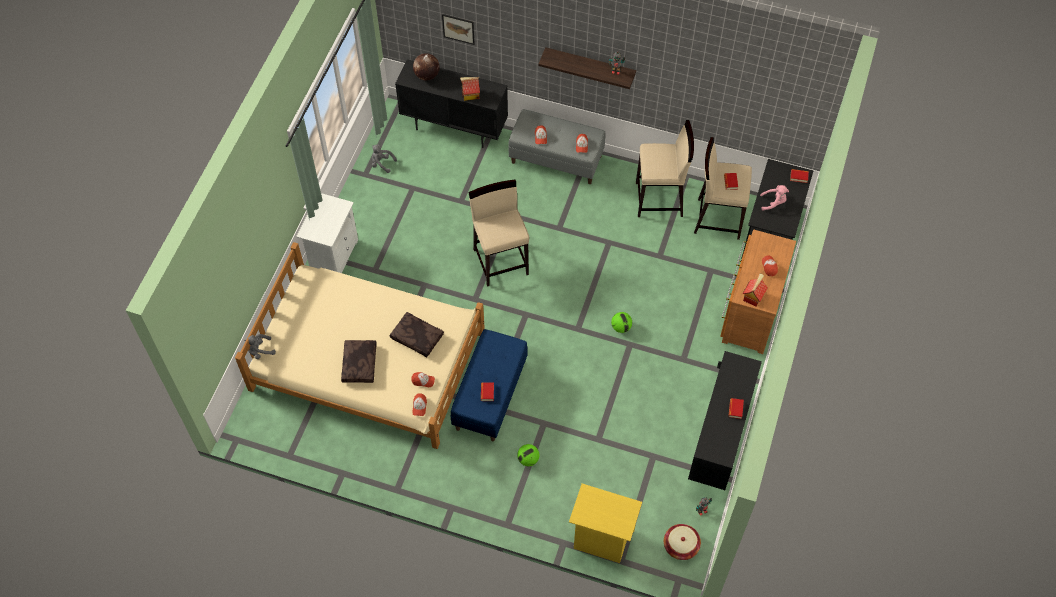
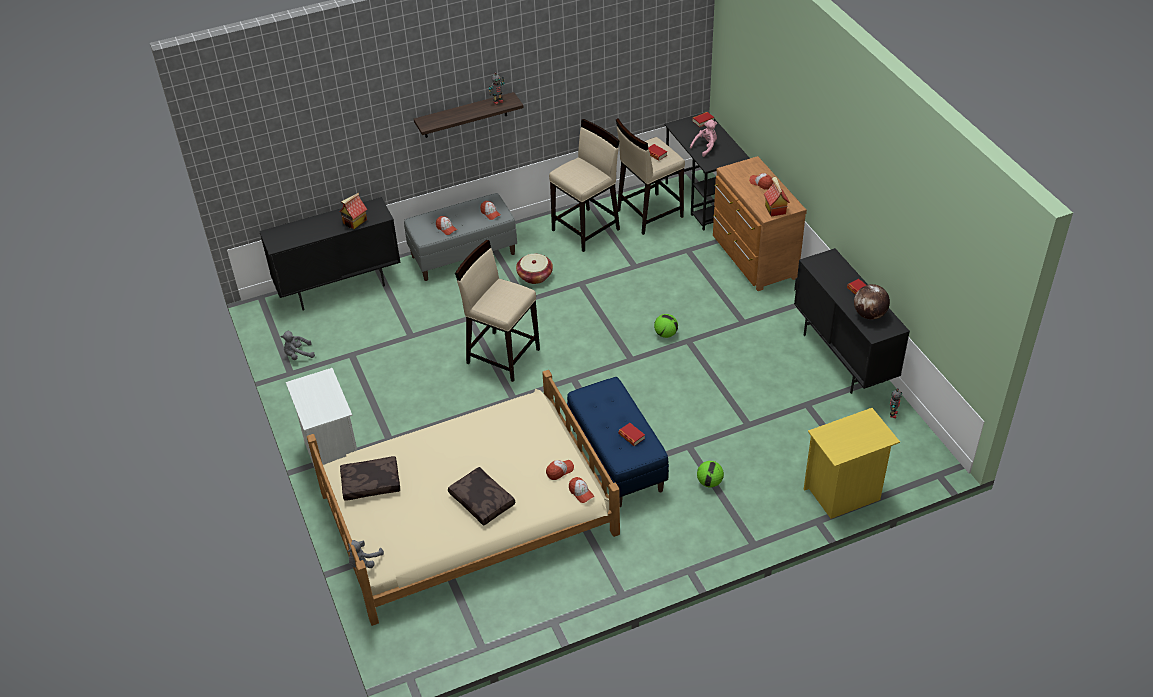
camera: 40 degrees left, 15 degrees down
brown pillow [390,312,444,357] -> brown pillow moved to [340,456,400,501]
globe [413,53,440,81] -> globe moved to [854,284,890,320]
picture [442,14,475,45] -> none
basket [664,524,701,560] -> basket moved to [516,254,553,284]

